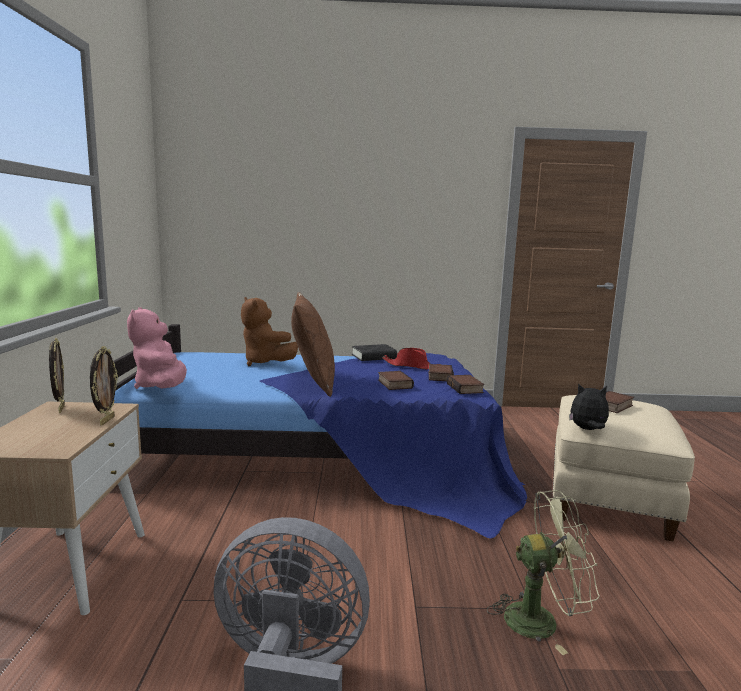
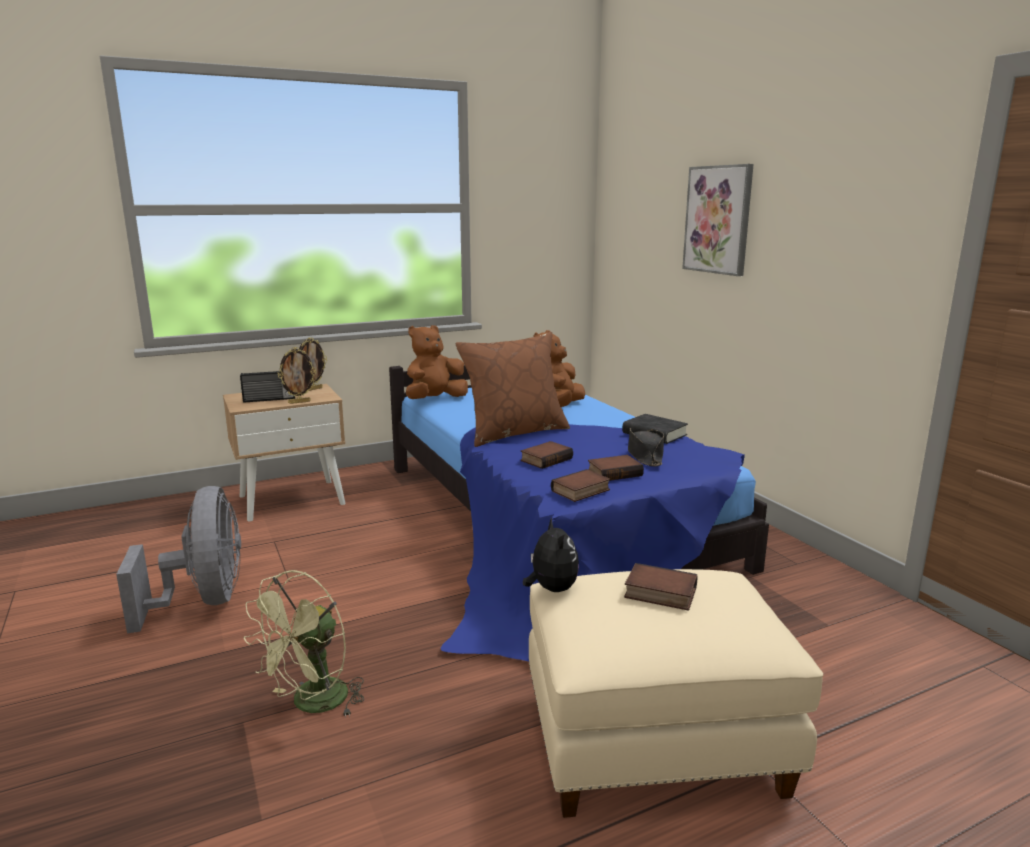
camera: 65 degrees right, 5 degrees up
pink plush toy [127,307,187,389] -> brown plush toy [406,325,468,399]
red hat [382,348,441,369] -> black hat [628,428,664,466]
green fan [487,490,600,655] -> green fan turned 60 degrees clockwise [244,570,364,718]
none -> radio [240,371,295,403]
none -> picture [682,164,754,276]

